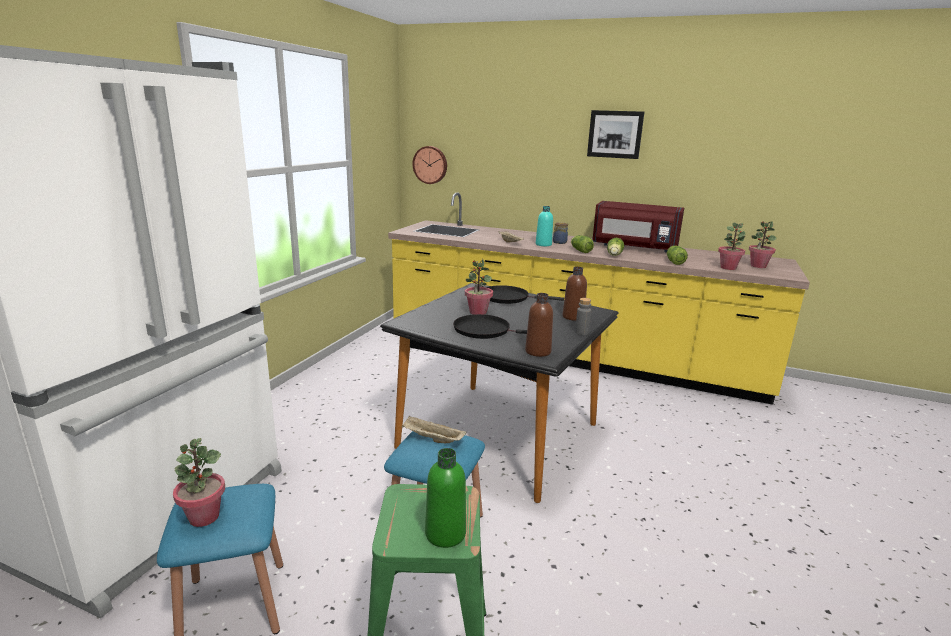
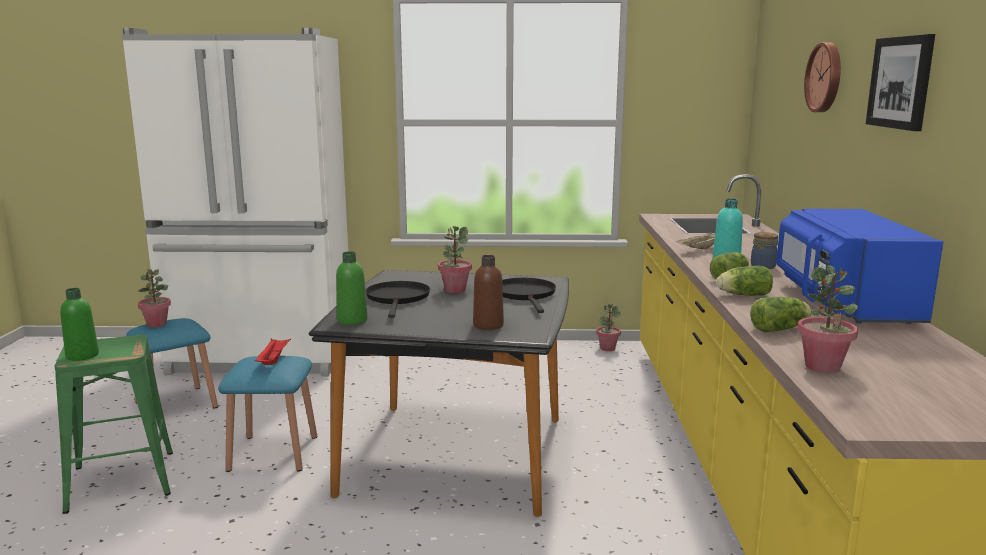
camera: 70 degrees right, 5 degrees down
beige tray [402,416,467,443] -> red tray [255,338,291,365]
wall clock [412,146,447,184] -> wall clock moved to [804,42,841,112]
brown bottle [525,293,553,357] -> green bottle [336,251,368,325]
grey bottle [575,298,591,335] -> none
red microwave [592,201,684,252] -> blue microwave [776,208,943,324]
potted plant [749,221,777,268] -> potted plant moved to [596,304,622,351]

